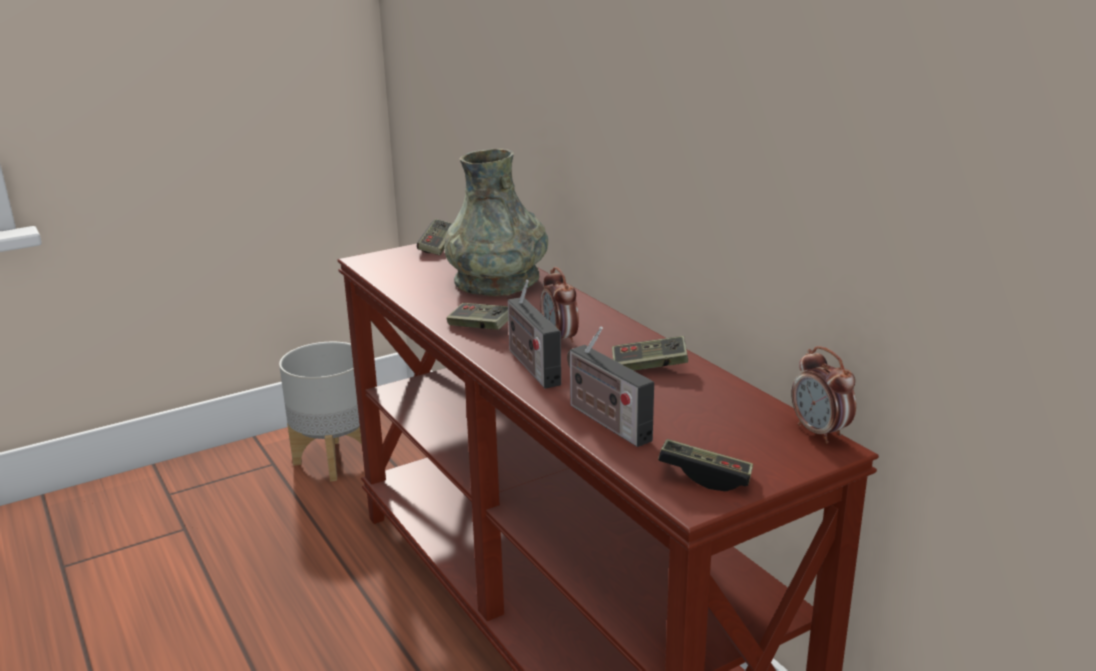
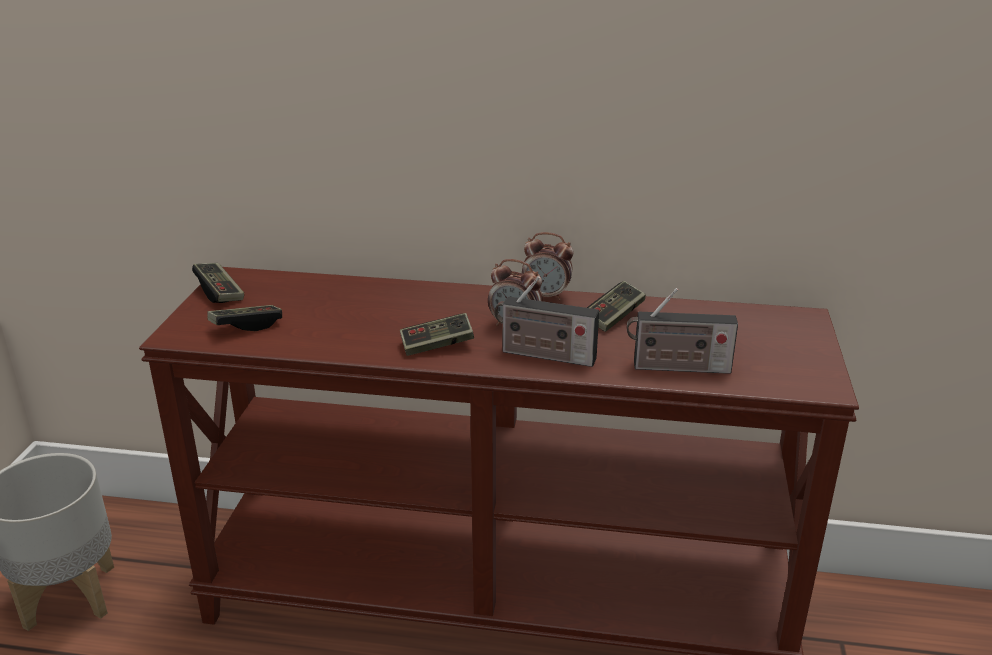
camera: 50 degrees left, 5 degrees up
grey vase [444,149,548,297] -> none
game controller [658,439,753,491] -> game controller moved to [207,305,282,331]
alarm clock [791,346,856,443] -> alarm clock moved to [522,232,574,301]

